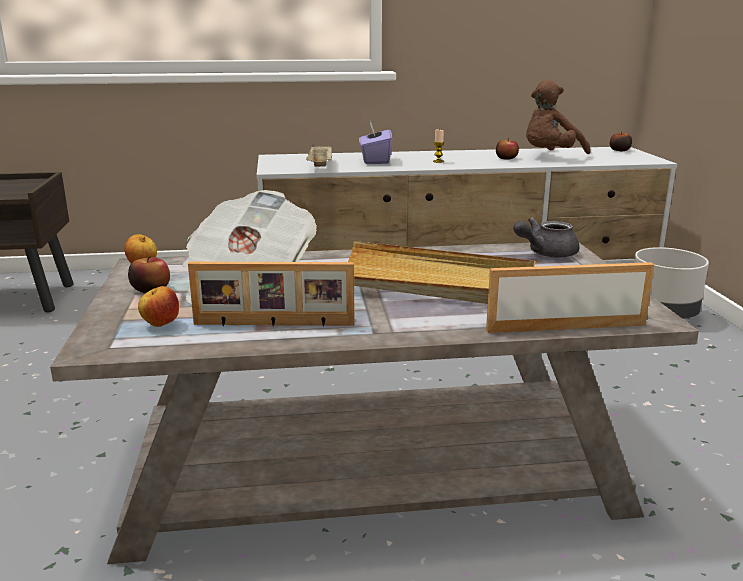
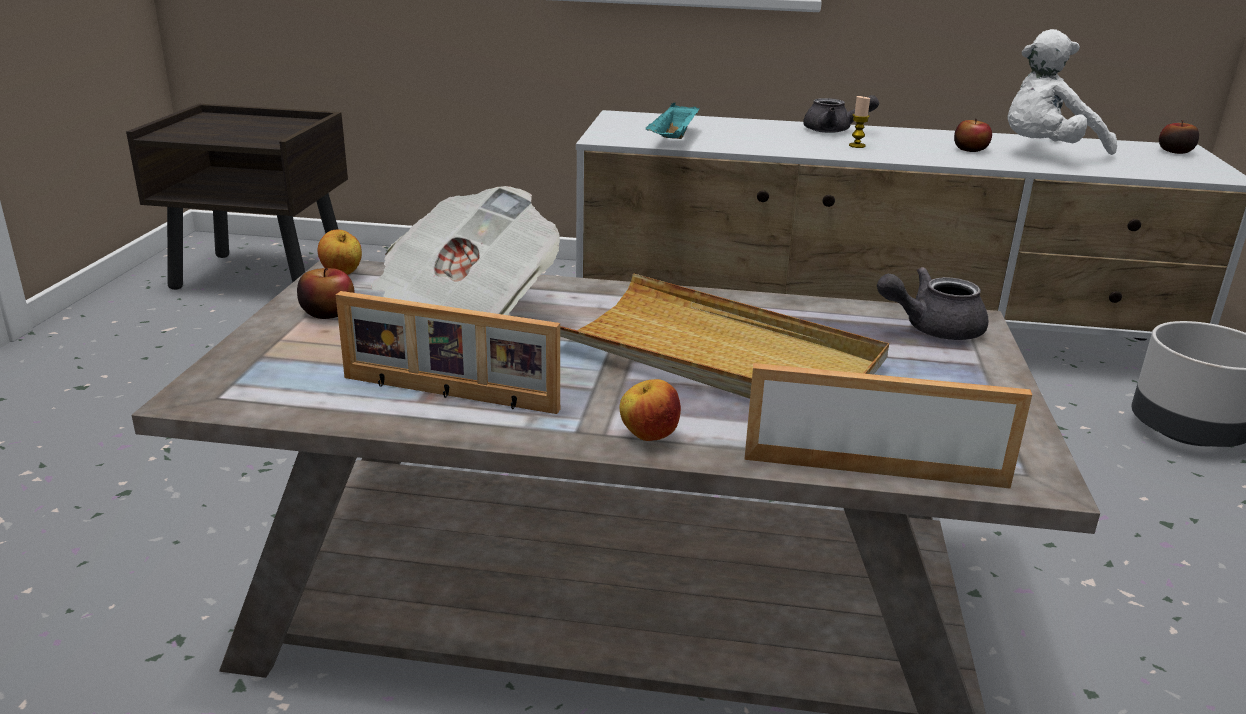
camera: 15 degrees right, 5 degrees up
apple [138,286,179,327] -> apple moved to [620,379,681,441]
beige tray [306,144,332,167] -> turquoise tray [646,103,700,139]
purple tissue box [359,121,392,164] -> none
brown plush toy [526,80,590,154] -> white plush toy [1007,29,1117,155]
none -> grey teapot [803,95,879,133]

